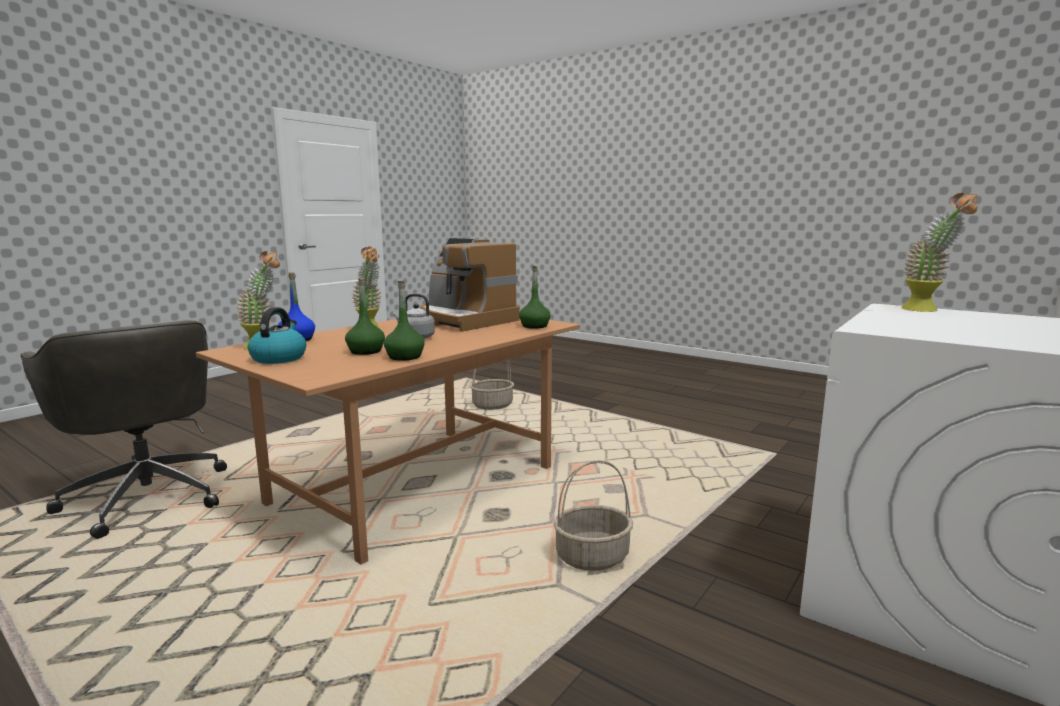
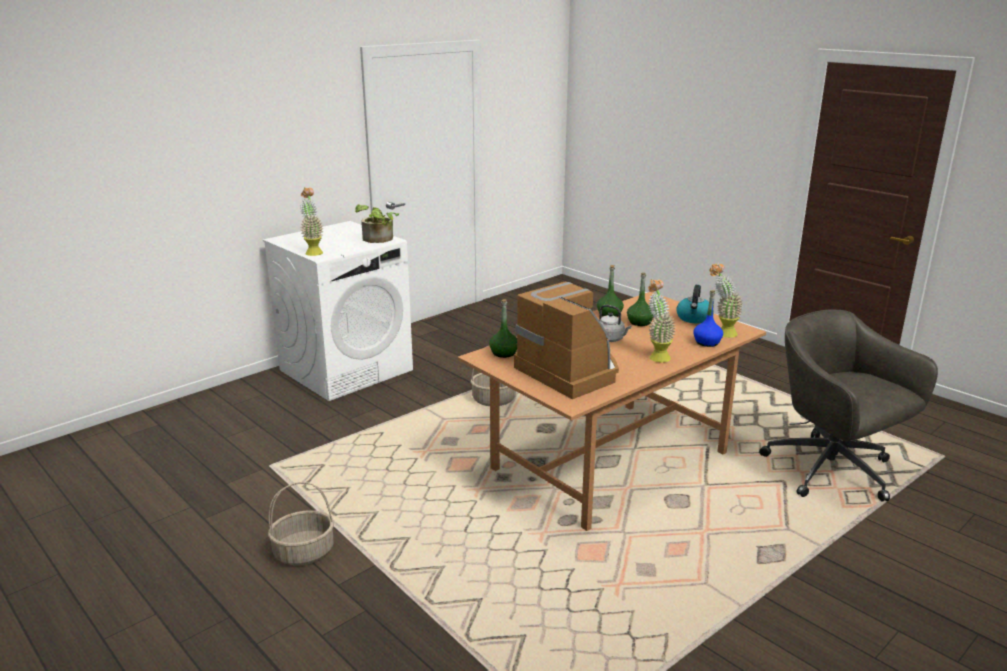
camera: 170 degrees left, 10 degrees up
basket [470,360,514,410] -> basket moved to [268,482,334,565]
none -> potted plant [355,204,400,243]

